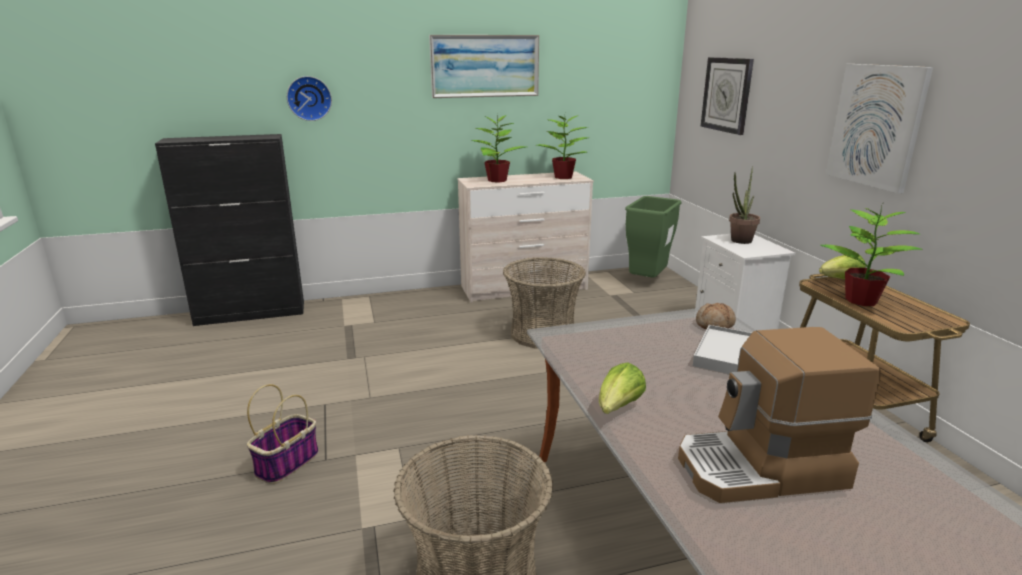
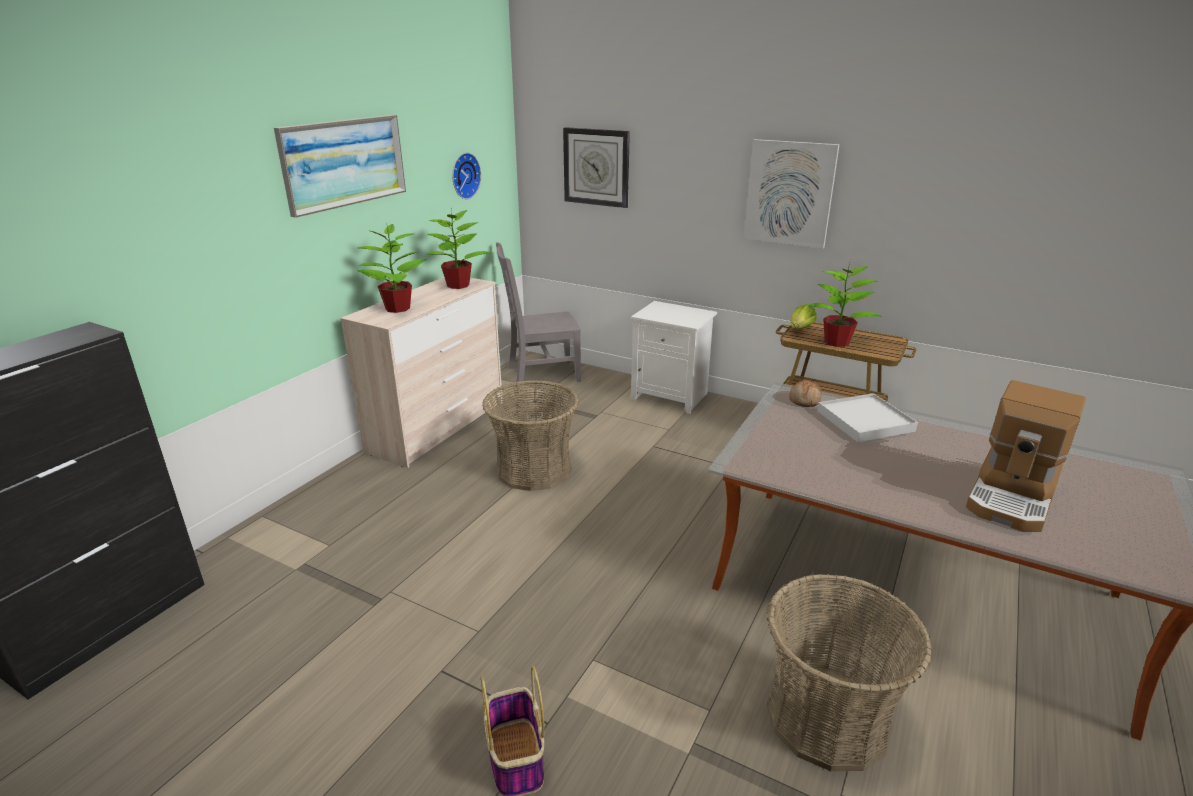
camera: 45 degrees left, 5 degrees up
wall clock [287,76,332,121] -> wall clock moved to [452,153,481,199]
lettuce [599,362,646,414] -> none
green trash can [625,196,681,278] -> grey chair [496,242,581,389]
potted plant [729,166,760,244] -> none

